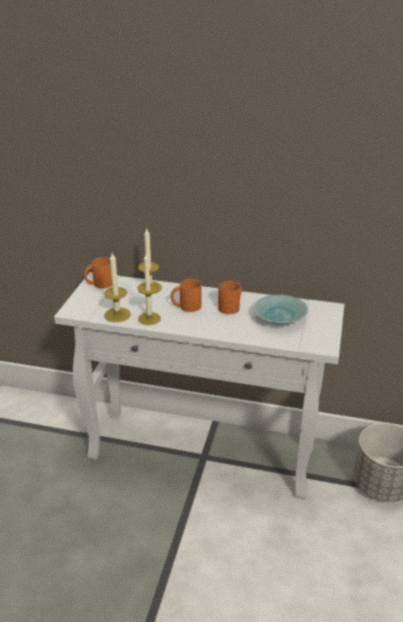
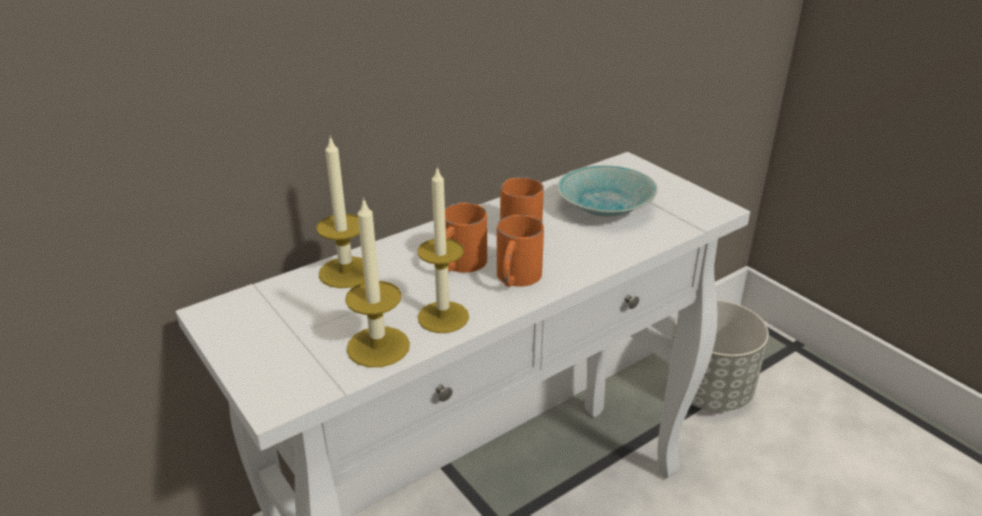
camera: 50 degrees left, 0 degrees up
orange mug [84,257,112,289] -> orange mug moved to [497,215,544,287]

